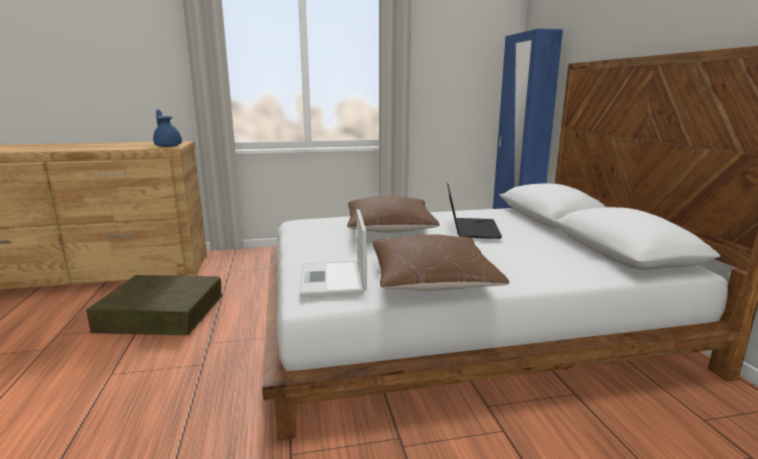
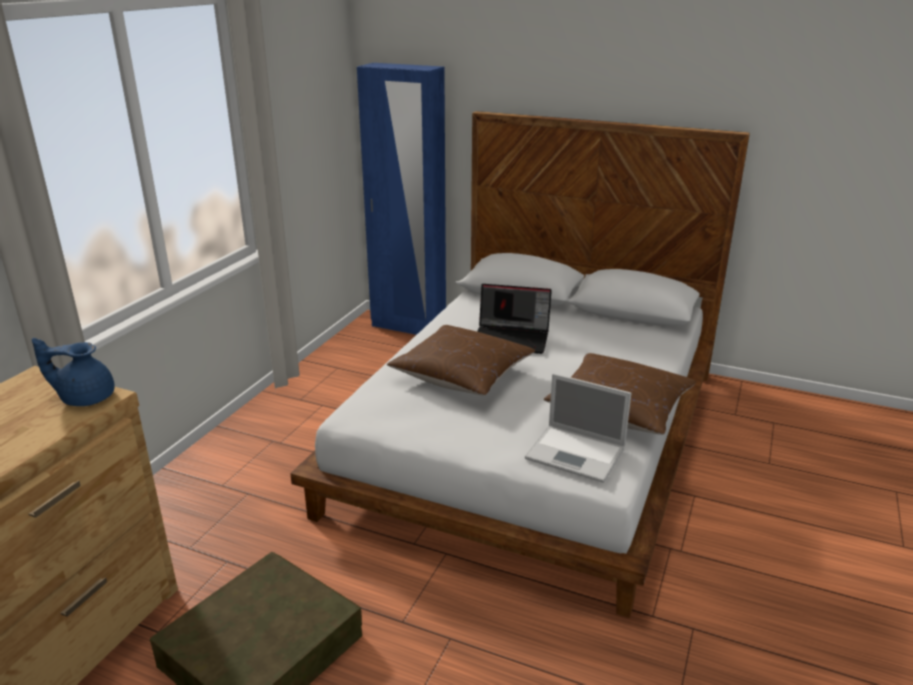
camera: 55 degrees left, 10 degrees up
laptop [447,183,502,239] -> laptop turned 150 degrees clockwise [477,284,552,354]

